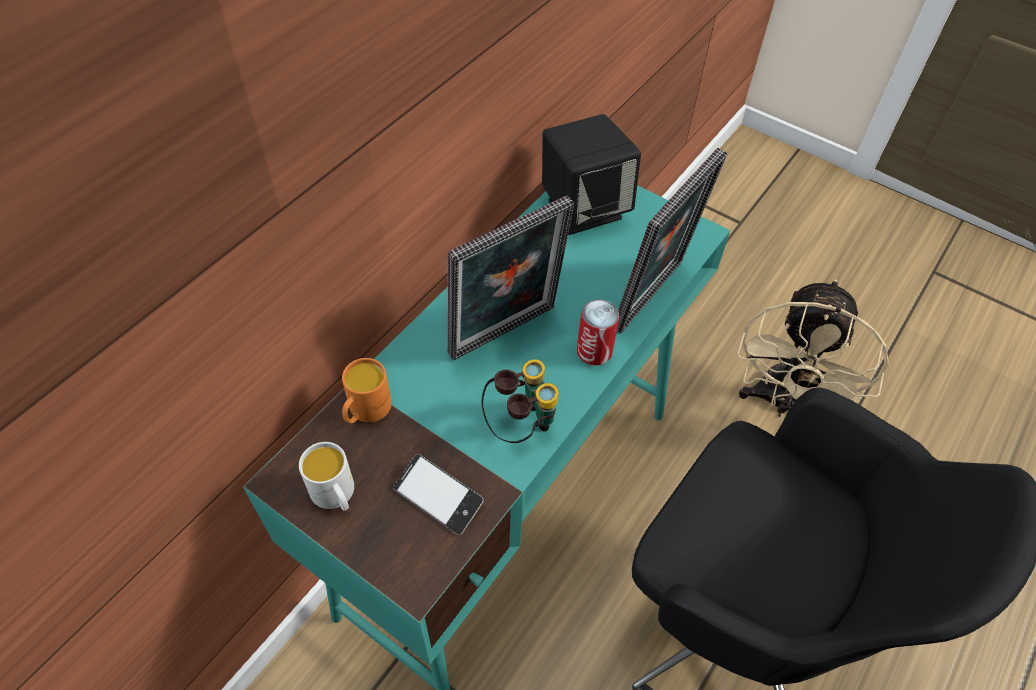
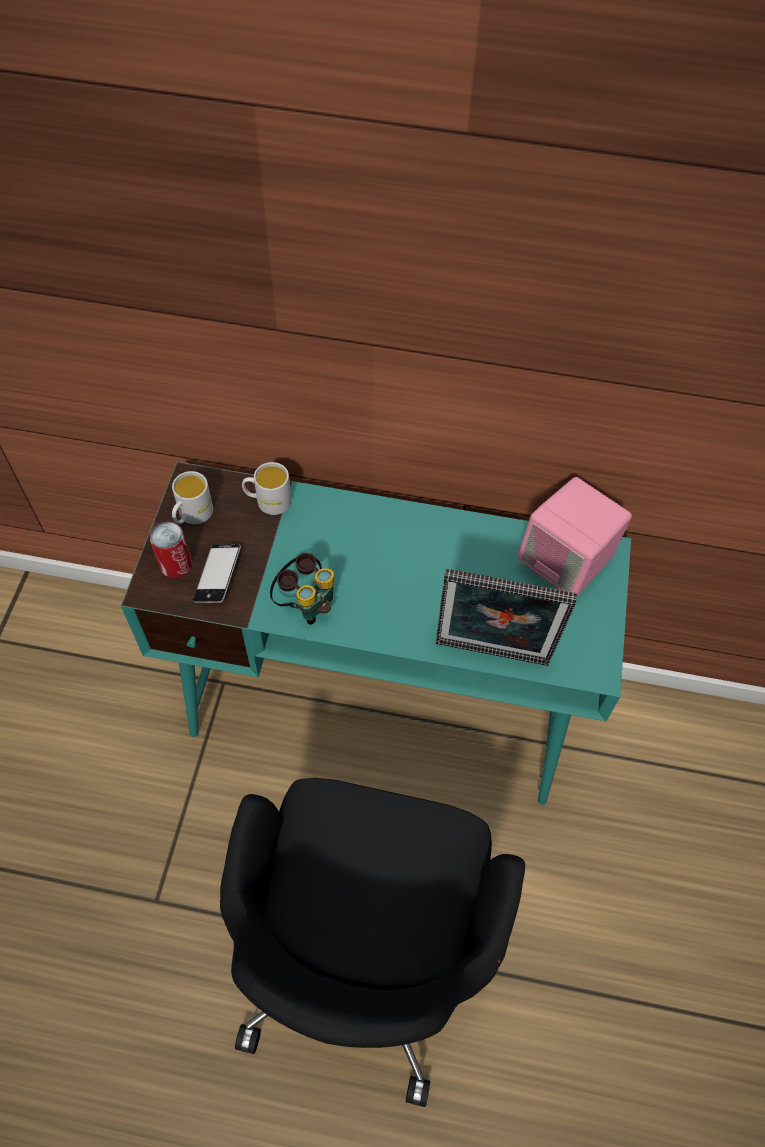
camera: 65 degrees right, 5 degrees up
orange mug [342,358,392,424] -> white mug [242,462,291,515]
picture frame [447,196,574,361] -> none
black speaker [542,114,641,235] -> pink speaker [518,477,632,596]
can [577,300,620,365] -> can moved to [150,522,192,578]
beige fan [737,279,889,417] -> none

